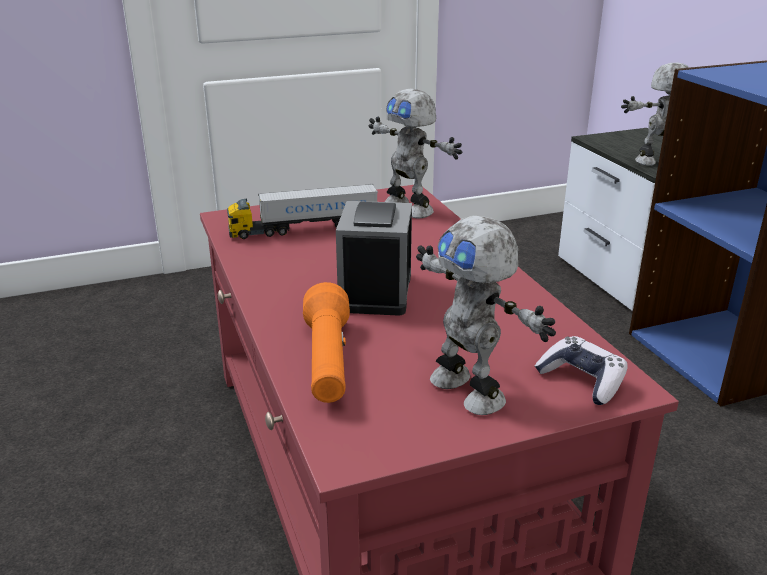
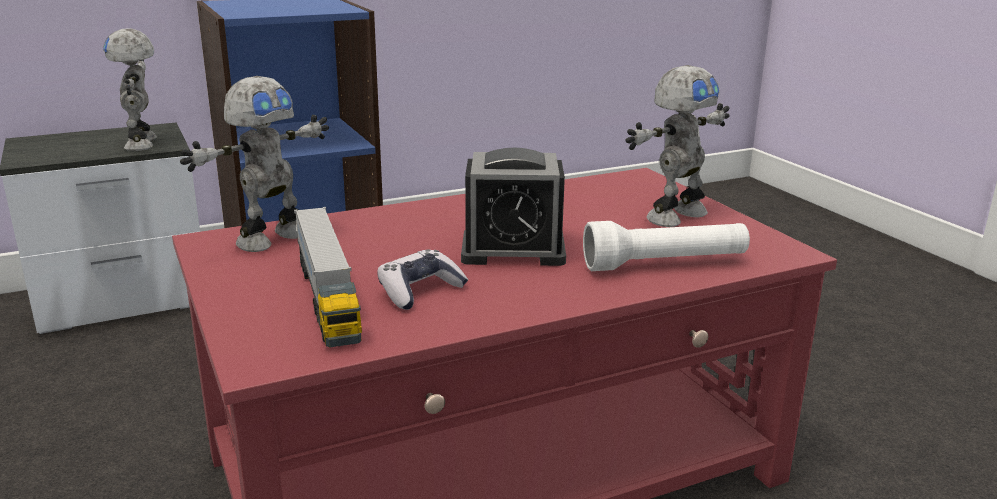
camera: 95 degrees left, 5 degrees down
orange flashlight [303,282,350,403] -> white flashlight [583,221,750,271]
game controller [535,336,628,405] -> game controller moved to [377,249,468,310]

